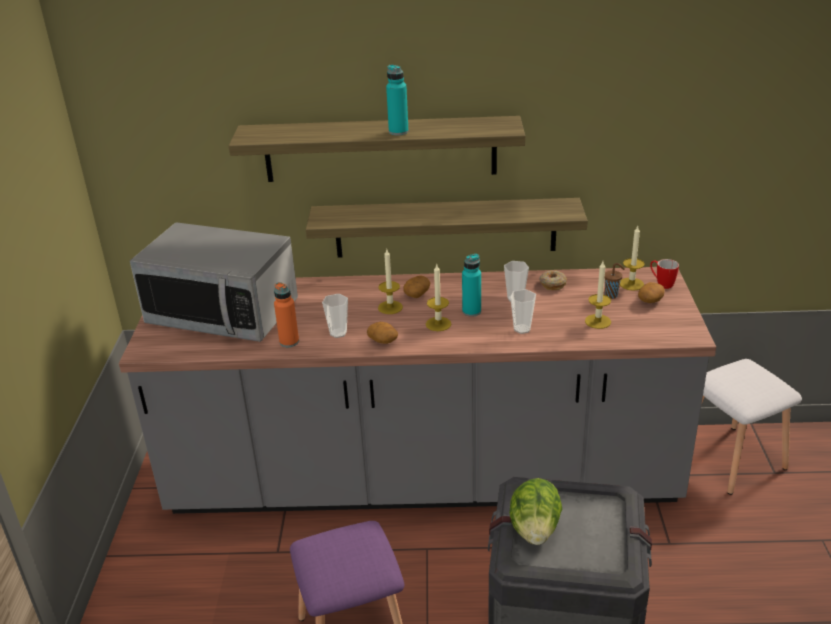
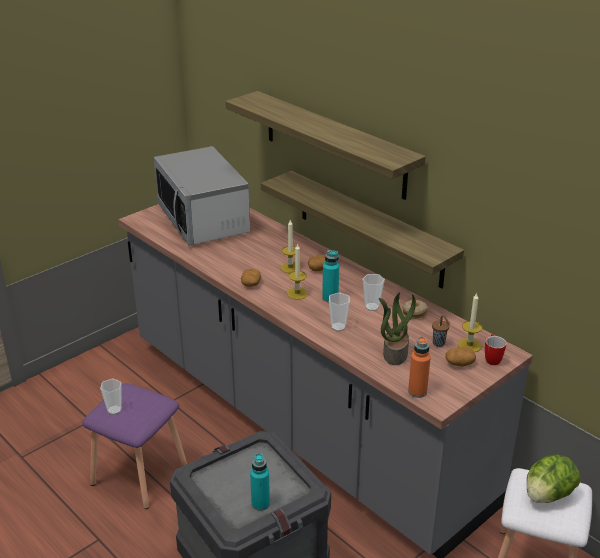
camera: 45 degrees right, 0 degrees up
orange bottle [274,282,299,347] -> orange bottle moved to [408,336,431,398]
cup [322,294,348,338] -> cup moved to [100,379,121,415]
turquoise bottle [386,65,409,135] -> turquoise bottle moved to [250,453,270,511]
lettuce [509,478,562,545] -> lettuce moved to [527,455,581,503]
candle [585,262,611,329] -> potted plant [379,292,416,365]

